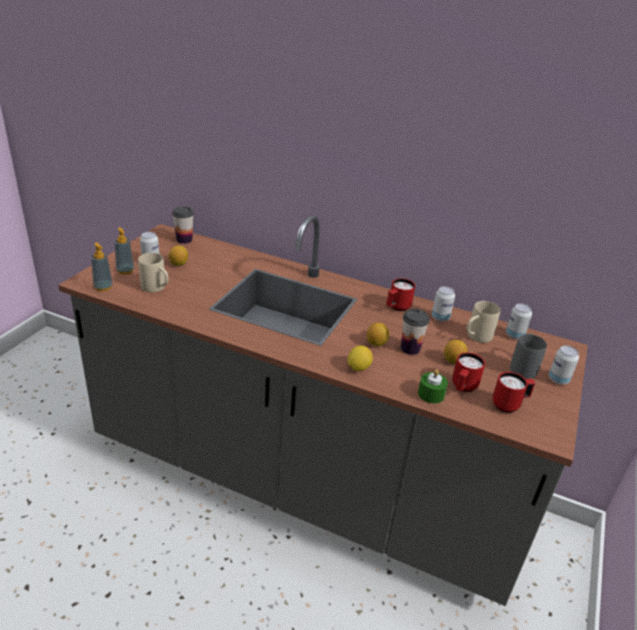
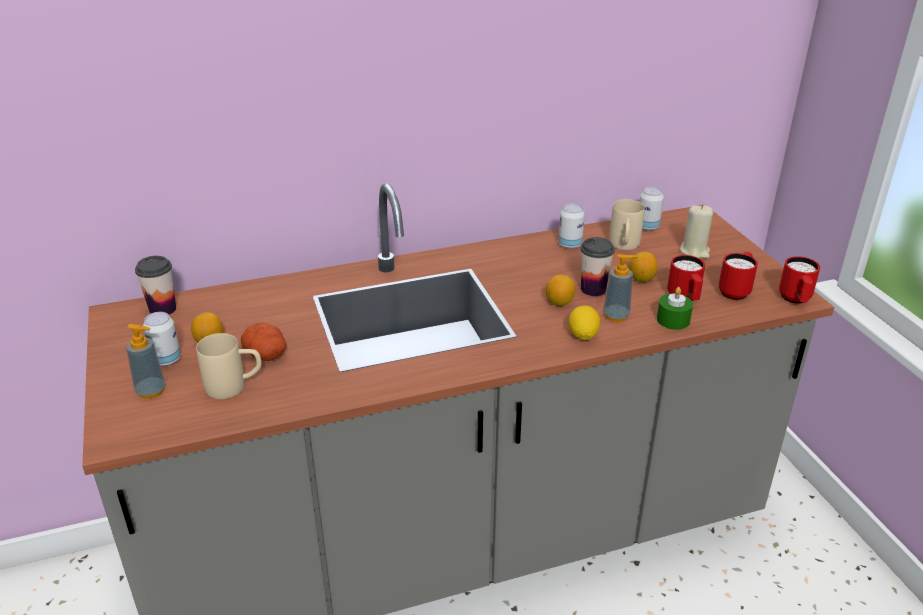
camera: 40 degrees left, 0 degrees up
soap dispenser [91,242,113,291] -> soap dispenser moved to [603,254,638,322]
red mug [386,278,415,311] -> red mug moved to [779,256,820,304]
grey mug [510,333,547,379] -> beige candle [680,204,713,258]
can [549,345,579,385] -> none
none -> potato [241,323,286,361]

